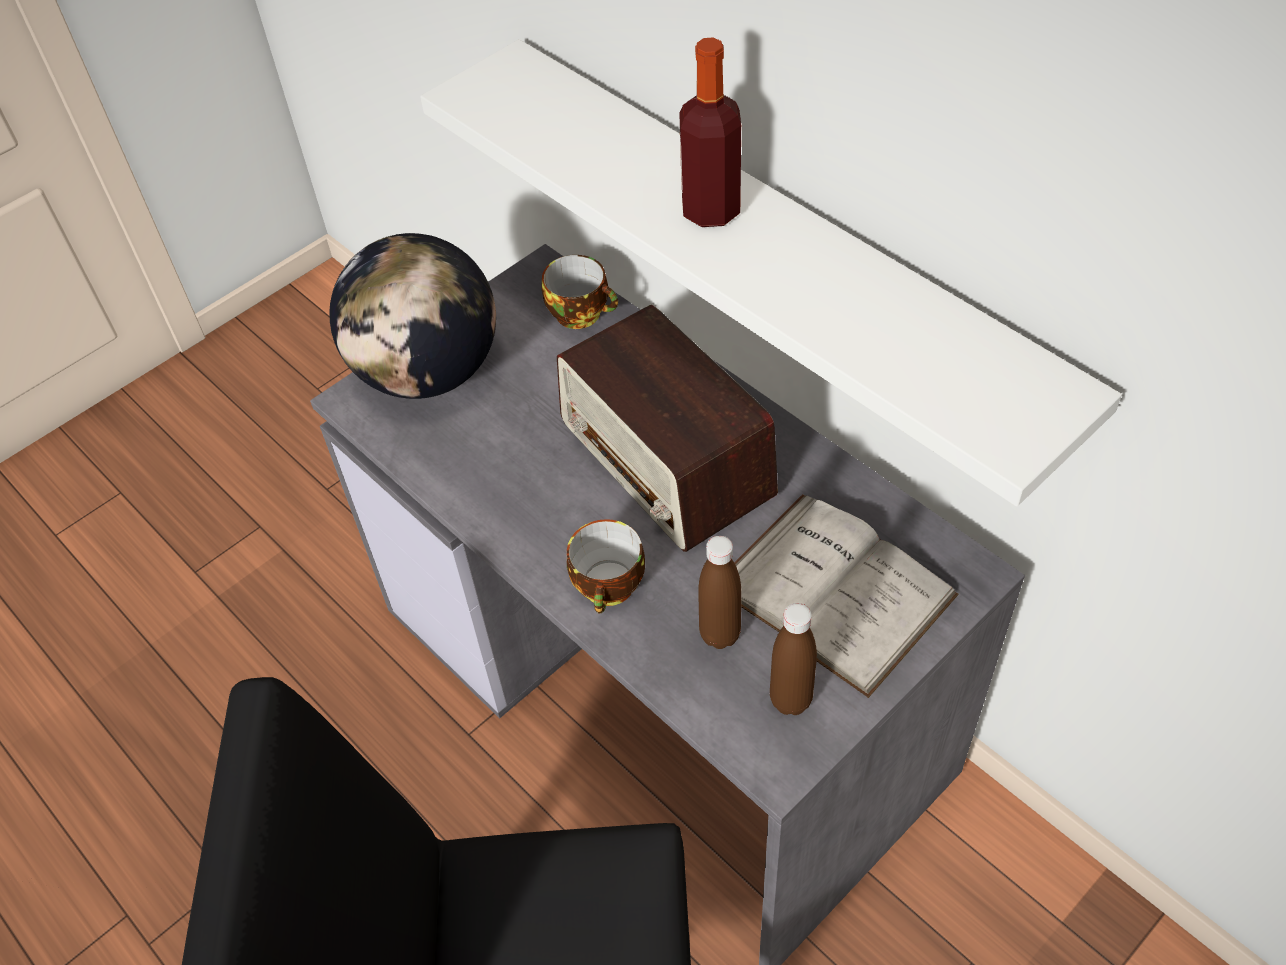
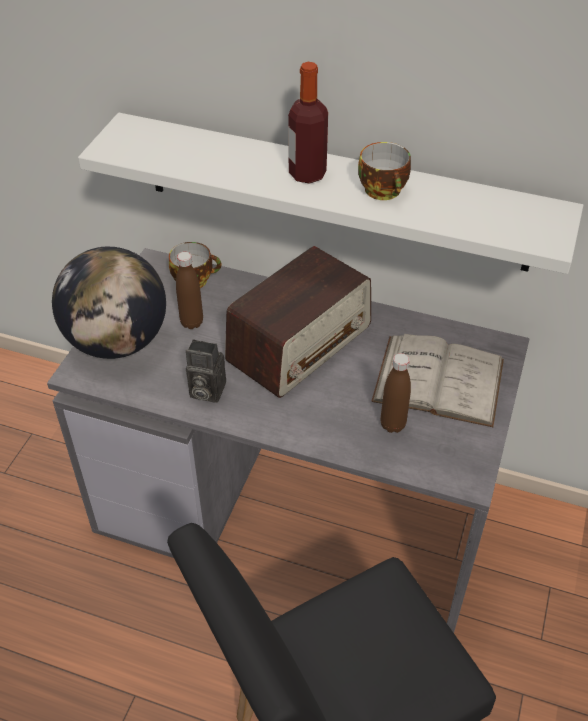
camera: 30 degrees left, 5 degrees down
radio [557,304,778,552] -> radio turned 75 degrees counterclockwise [225,246,371,398]
cup [566,519,645,613] -> cup moved to [358,142,411,200]
brown bottle [770,603,817,715] -> brown bottle moved to [176,252,203,329]
none -> camera [186,339,226,403]

